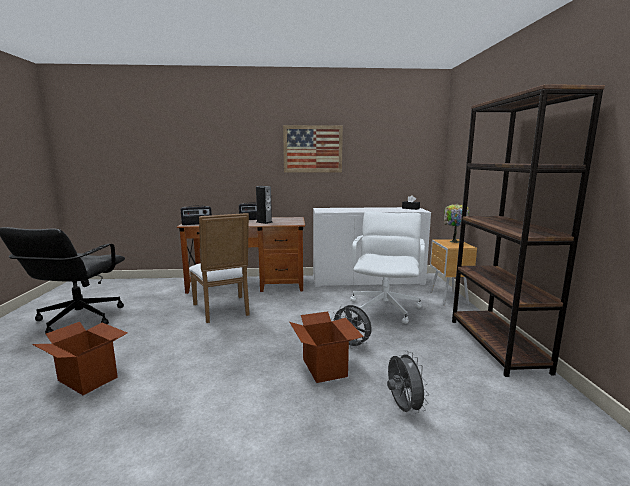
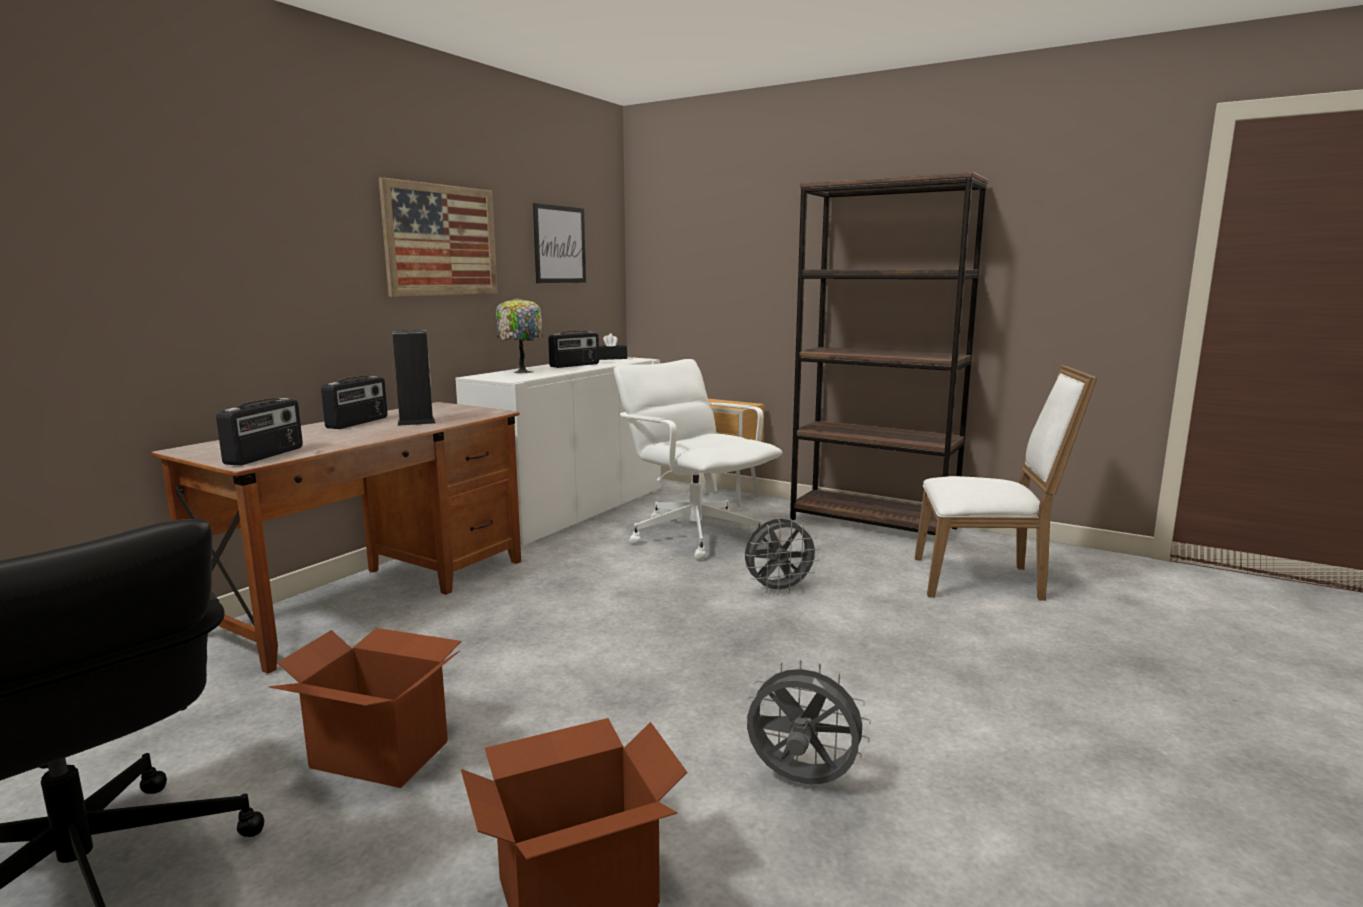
camera: 55 degrees left, 0 degrees up
white chair [189,213,250,323] -> white chair moved to [915,365,1097,601]
cardboard box [290,311,364,383] -> cardboard box moved to [269,628,462,788]
grey fan [387,350,429,414] -> grey fan moved to [746,659,871,784]
table lamp [444,203,469,243] -> table lamp moved to [496,298,543,374]
none -> picture [533,203,586,283]
none -> radio [548,331,599,368]

